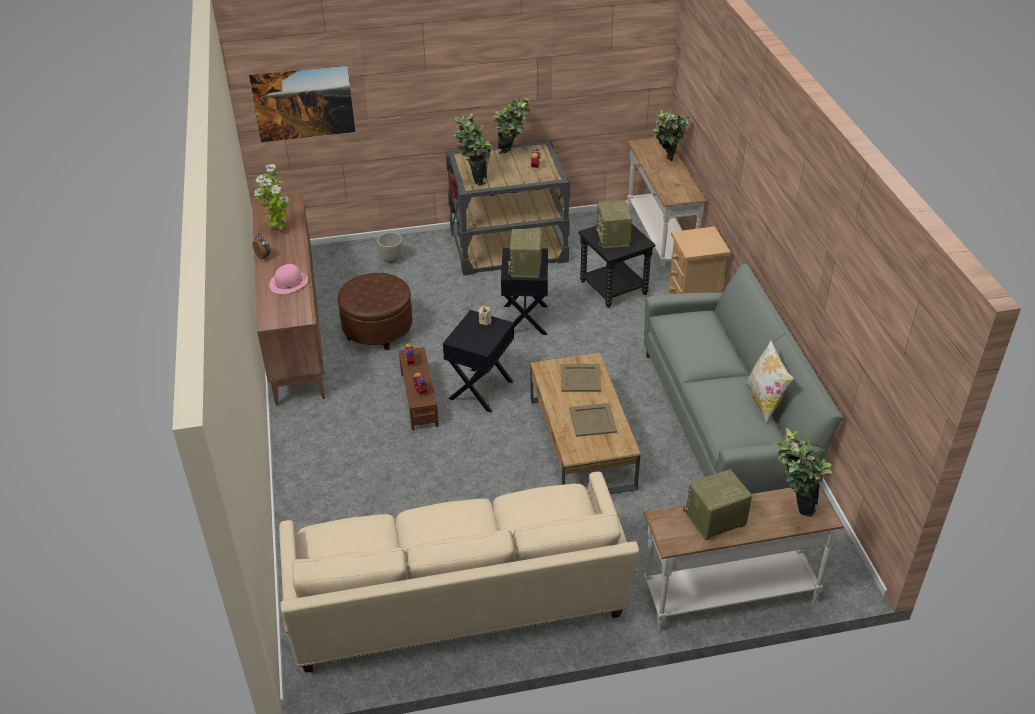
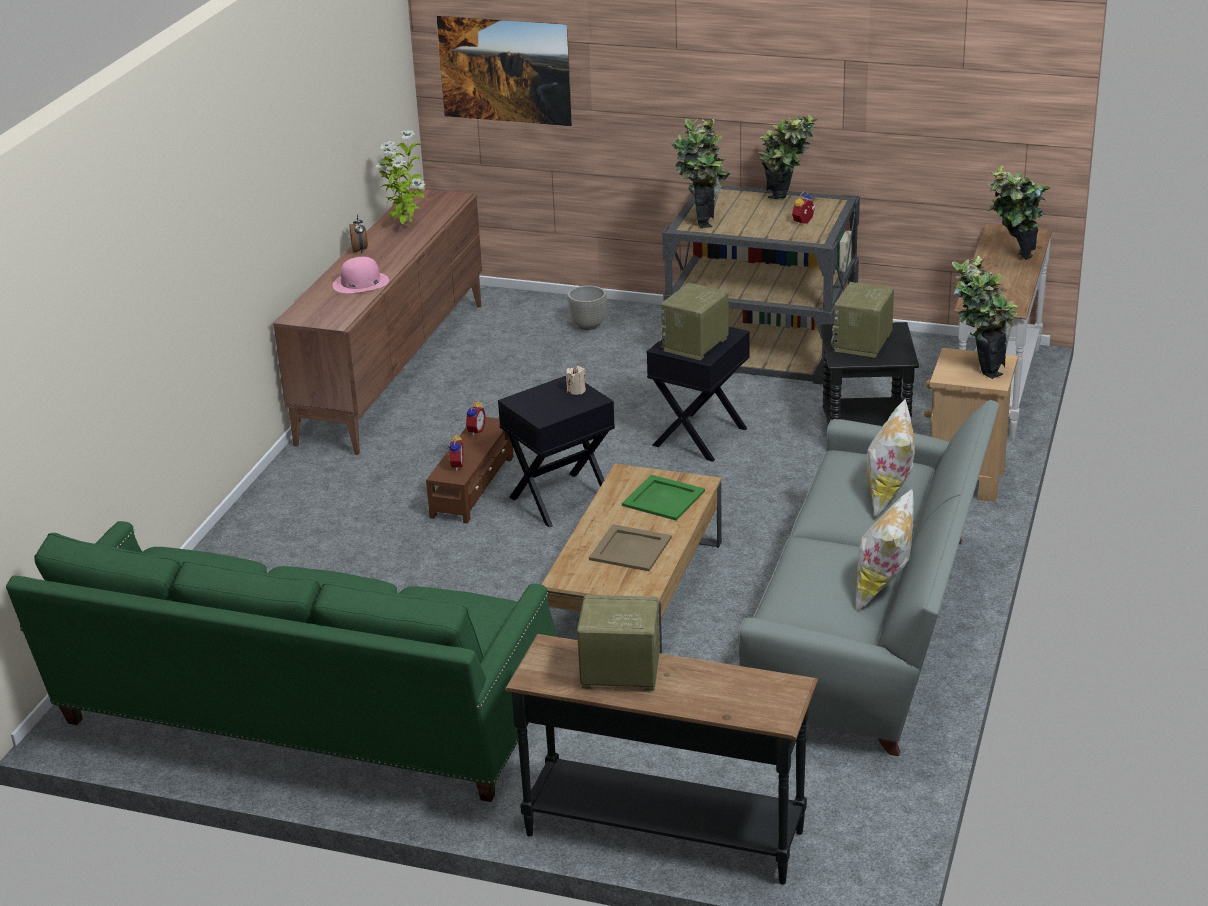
camera: 30 degrees right, 10 degrees down
beige sofa [279,472,639,673] -> green sofa [6,521,556,802]
brown ottoman [338,273,413,350] -> none
beige tray [561,364,601,392] -> green tray [622,475,705,521]
white console table [643,485,844,631] -> black console table [505,634,818,885]
potted plant [775,427,832,517] -> potted plant moved to [952,255,1017,379]
none -> pillow [866,398,915,518]

